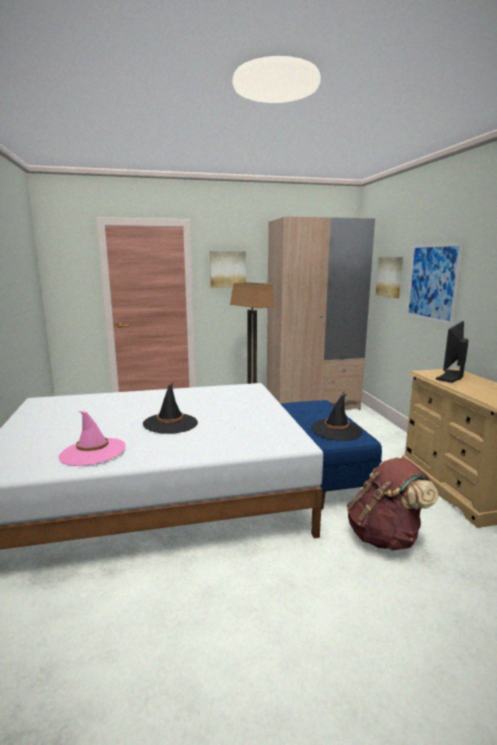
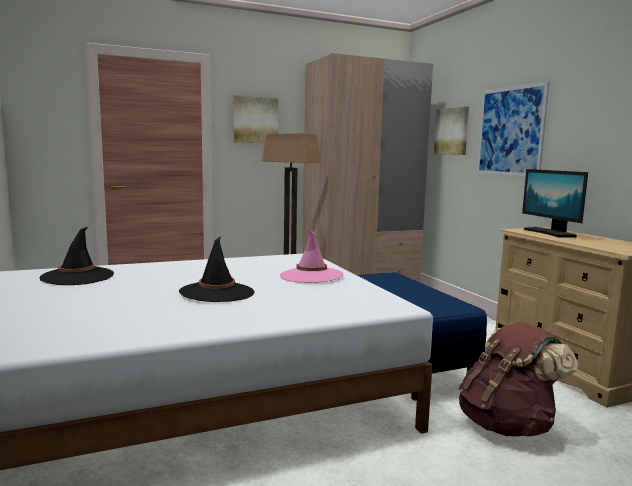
camera: 10 degrees left, 5 degrees down
pink hat [59,411,126,466] -> pink hat moved to [280,230,344,283]
black hat [311,393,363,441] -> black hat moved to [40,226,114,285]
monitor [436,321,469,383] -> monitor turned 45 degrees counterclockwise [522,169,588,237]

